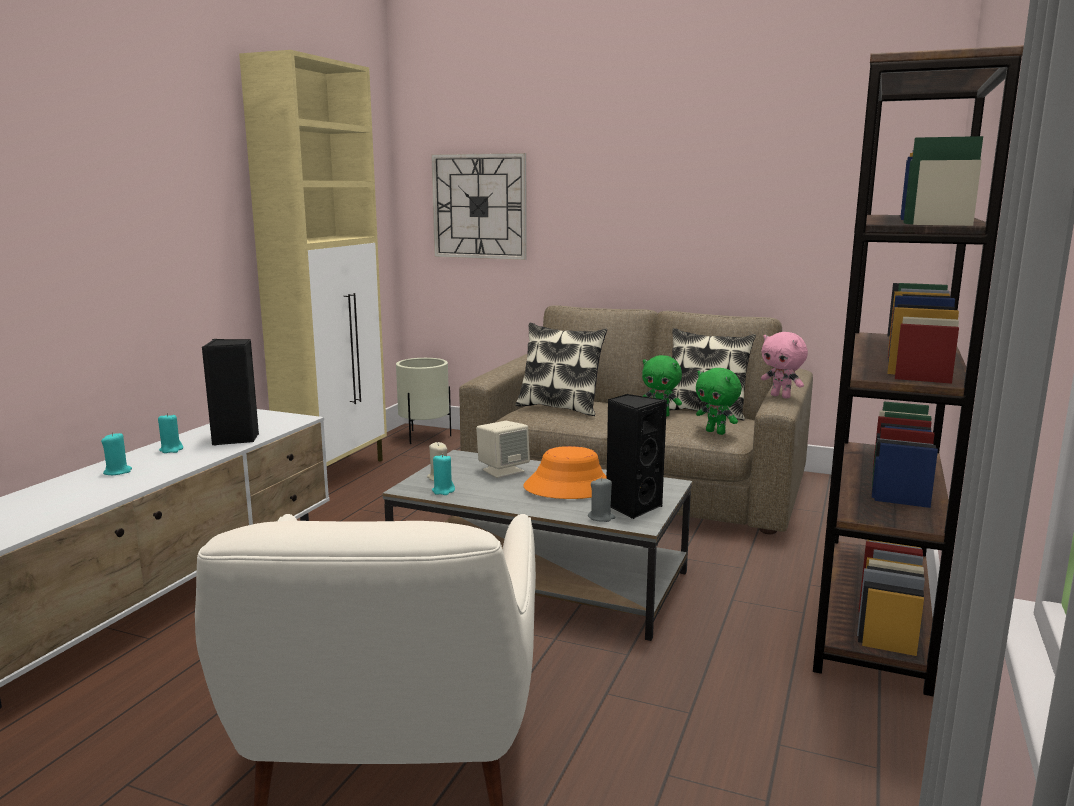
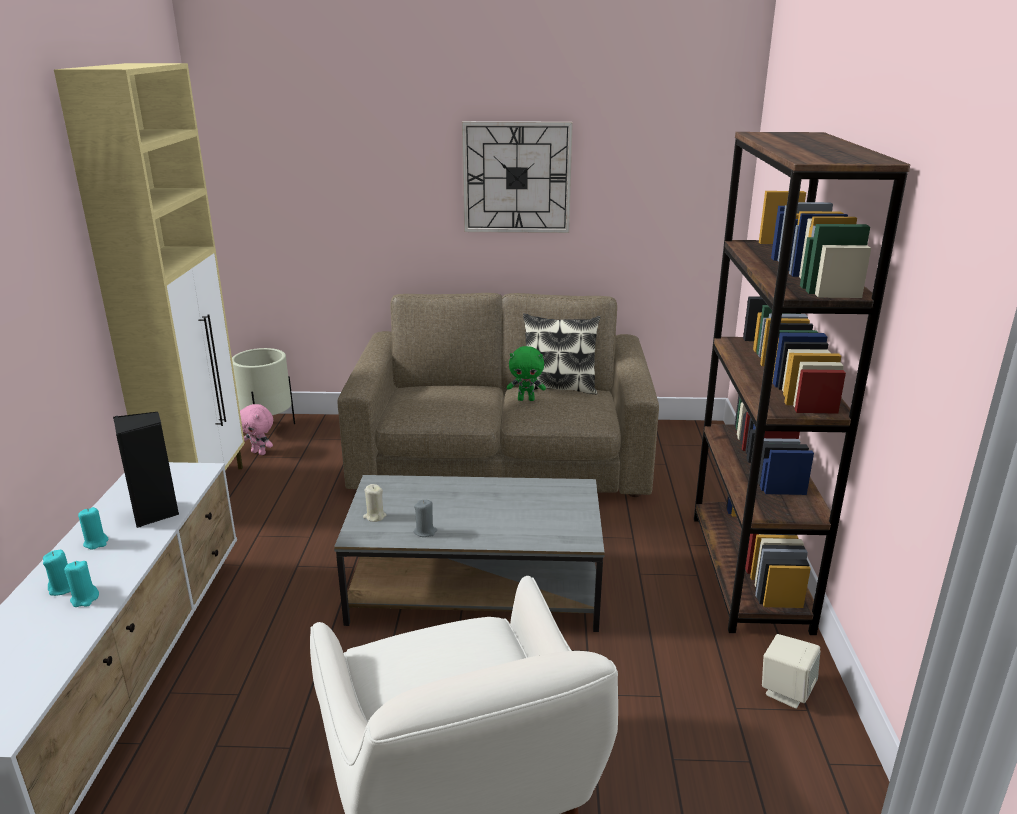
camera: 20 degrees left, 10 degrees up
wall clock [431,153,527,260] -> wall clock moved to [462,121,573,233]
turquoise candle [432,454,455,495] -> turquoise candle moved to [64,561,99,607]
beige speaker [476,421,530,478] -> beige speaker moved to [762,634,820,709]
pillow [516,323,607,416] -> none
orange hat [523,446,607,499] -> none
grey candle [588,478,615,522] -> grey candle moved to [414,500,437,537]
black speaker [606,394,667,519] -> none
green plush toy [696,368,742,435] -> none
pink plush toy [761,332,808,399] -> pink plush toy moved to [240,404,273,455]

